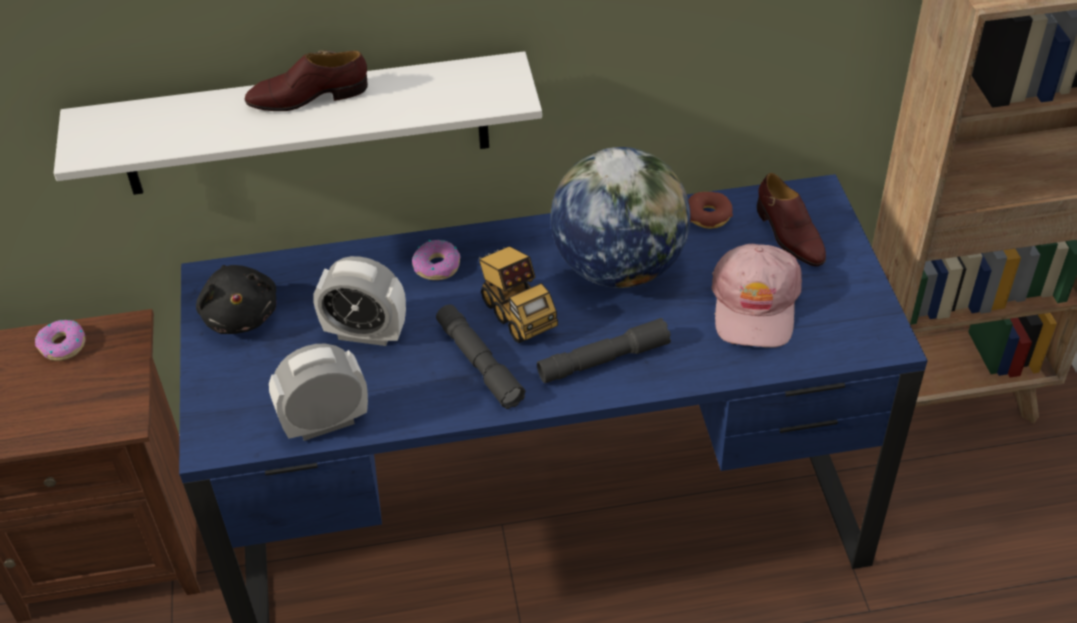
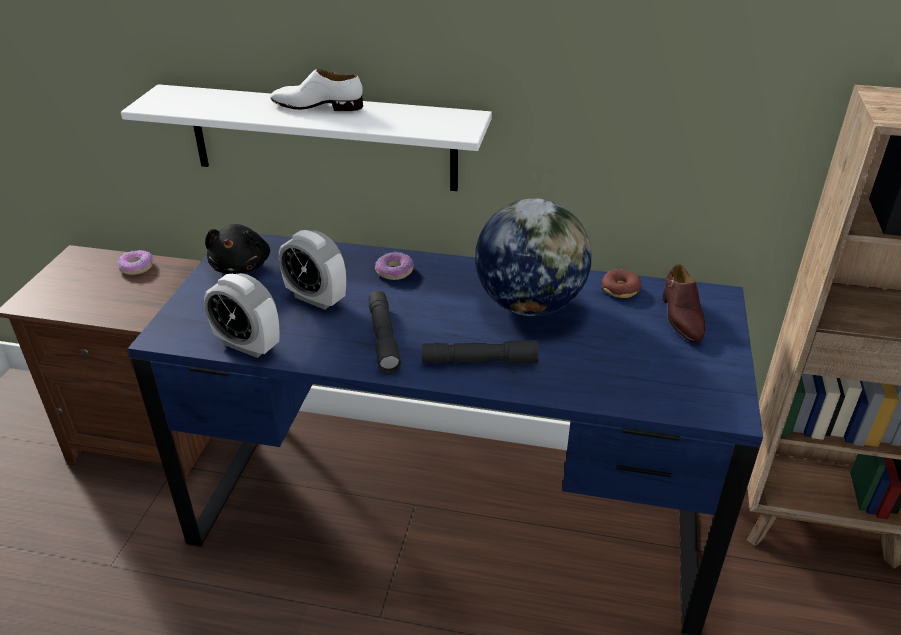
camera: 20 degrees right, 10 degrees down
brown shoe [245,50,368,111] -> white shoe [270,69,363,111]
alarm clock [269,344,368,441] -> alarm clock turned 150 degrees counterclockwise [204,273,280,358]
toy truck [478,246,558,343] -> none
pink cap [711,244,802,348] -> none

